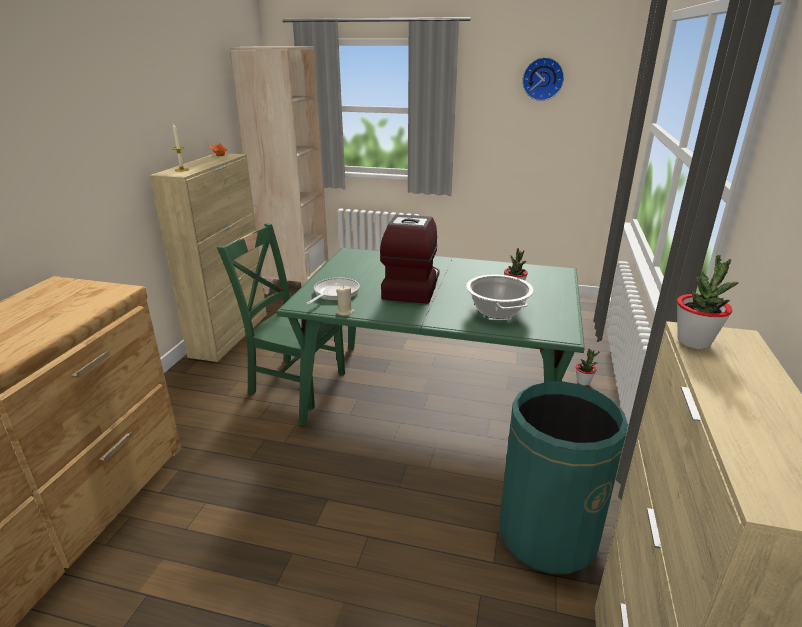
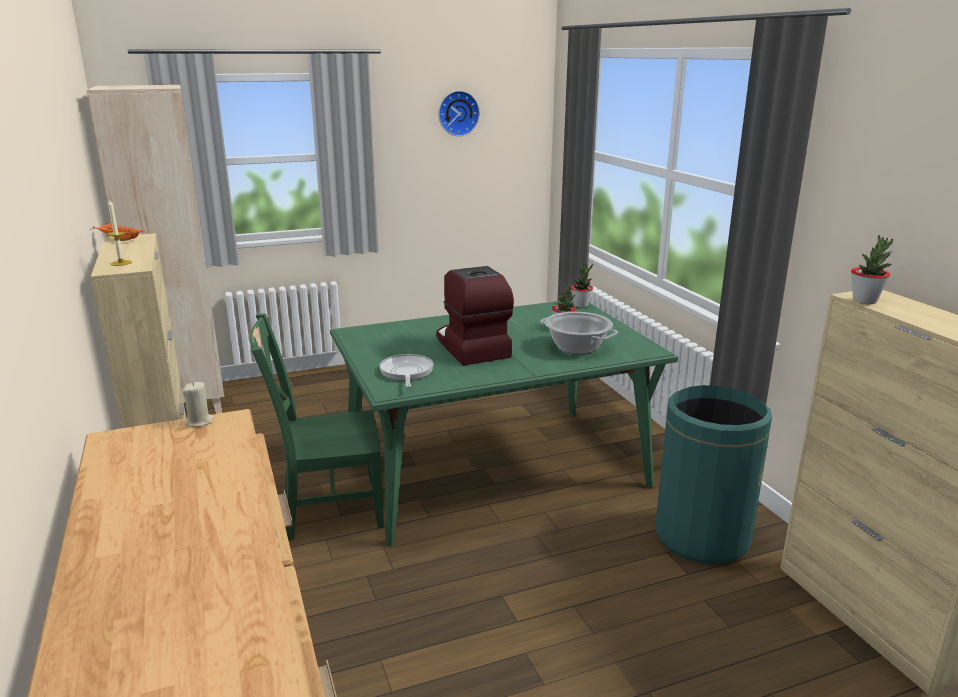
camera: 35 degrees left, 5 degrees down
beige candle [336,286,355,316] -> beige candle moved to [182,382,214,427]
potted plant [576,349,600,386] -> potted plant moved to [571,264,593,308]

